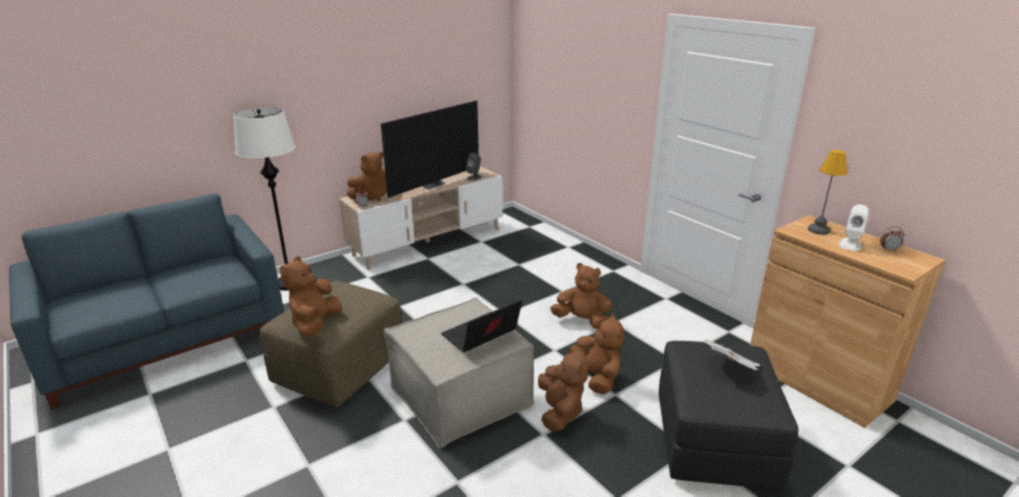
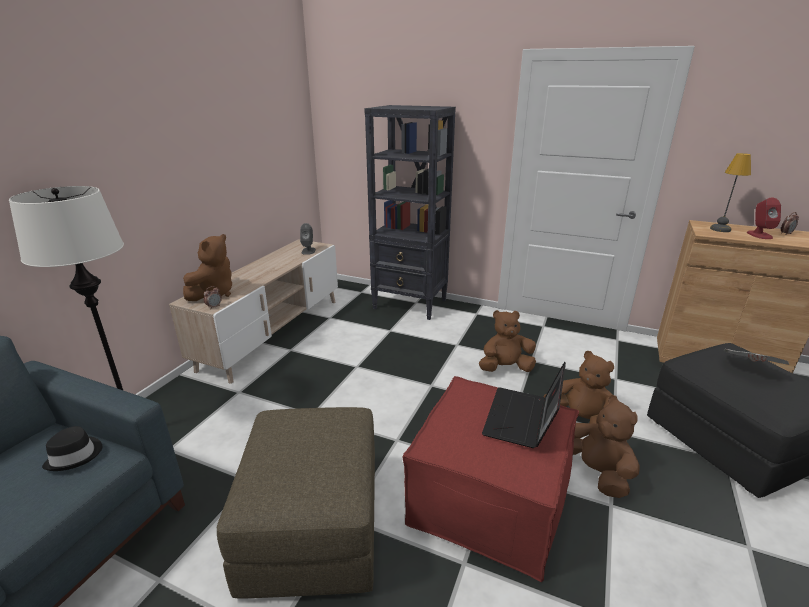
camera: 30 degrees left, 0 degrees up
brown plush toy [280,256,342,337] -> none
television [381,100,479,198] -> none
beige ottoman [384,297,534,449] -> red ottoman [402,376,579,582]
white speaker [840,204,869,251] -> red speaker [747,198,781,239]
none -> black hat [42,426,102,471]
none -> black bookcase [364,105,456,320]

